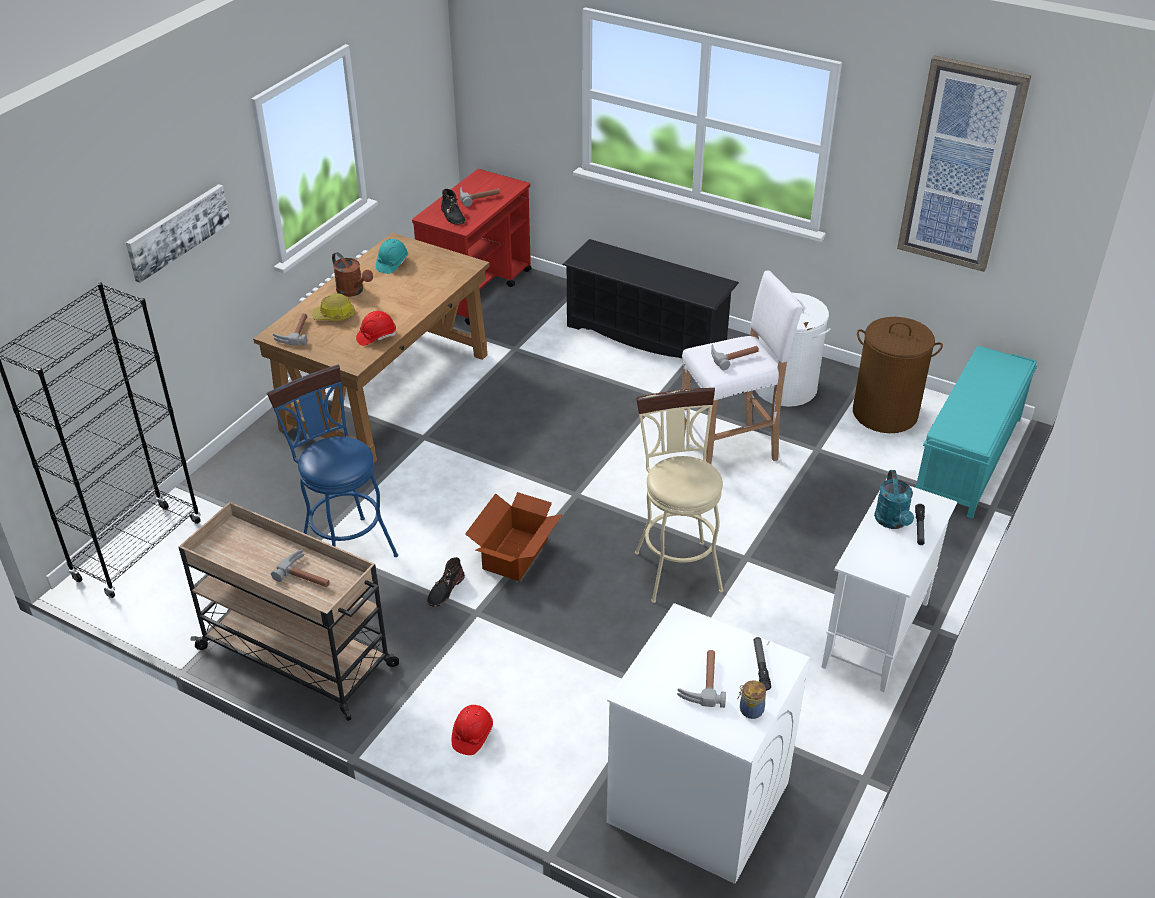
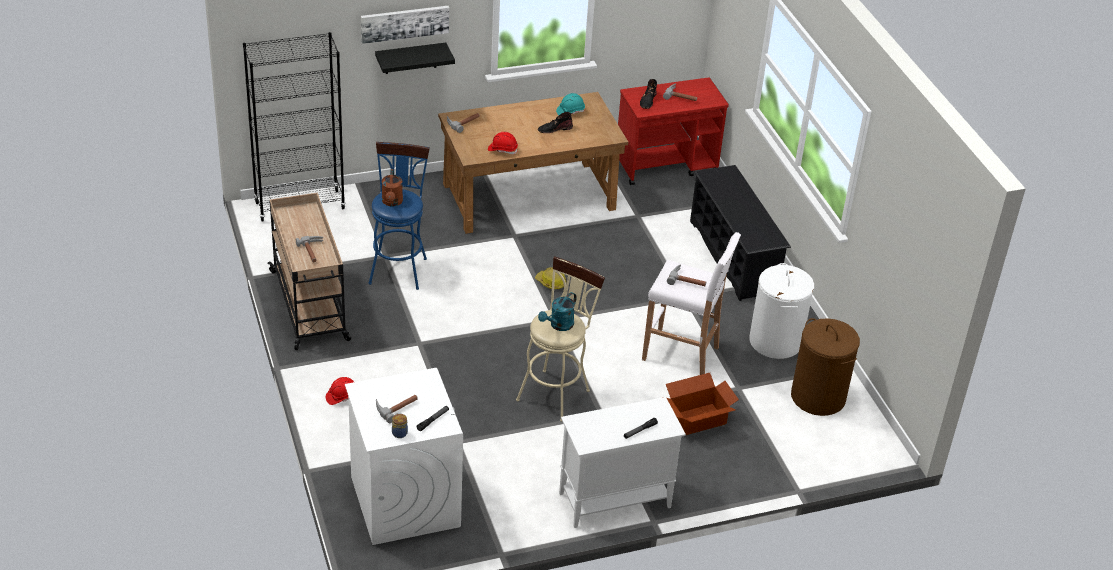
camera: 40 degrees right, 0 degrees up
hard hat [312,293,355,321] -> hard hat moved to [535,267,567,289]
brown watering can [332,252,373,297] -> brown watering can moved to [382,169,403,206]
black boot [427,557,465,607] -> black boot moved to [538,112,573,133]
cardboard box [465,492,563,581] -> cardboard box moved to [666,373,739,435]
turquoise watering can [874,470,914,529] -> turquoise watering can moved to [538,292,577,331]
picture [897,55,1031,272] -> none
turquoise bench [916,346,1037,519] -> none
none -> black shelf [375,43,455,74]

